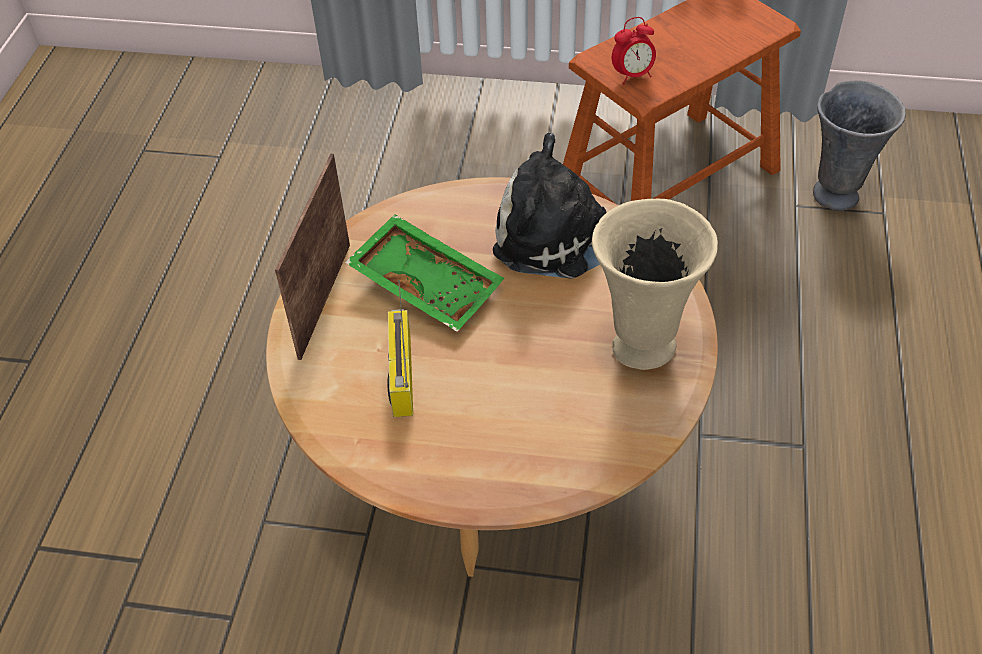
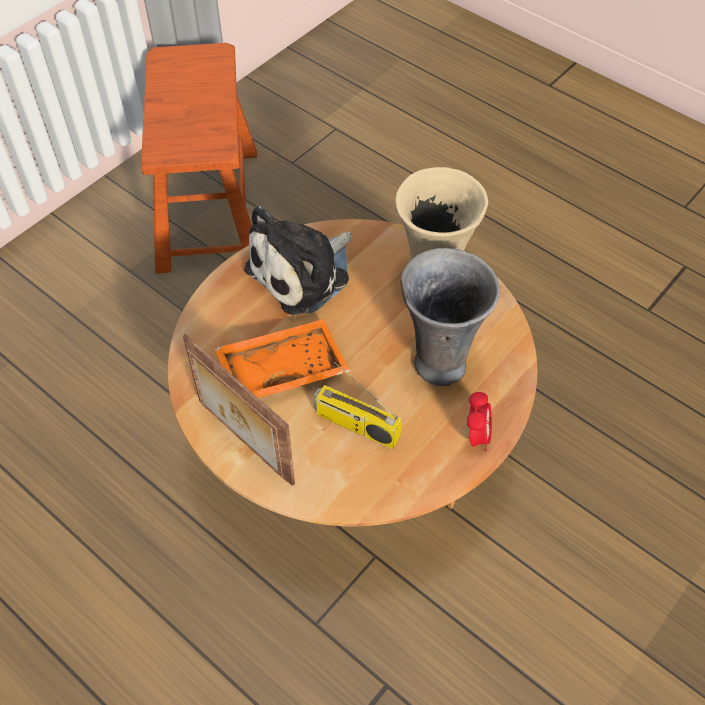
camera: 60 degrees left, 5 degrees up
green tray [345,214,505,332] -> orange tray [214,319,350,398]
alarm clock [612,17,656,84] -> alarm clock moved to [467,392,492,451]
grey vase [813,81,906,211] -> grey vase moved to [400,248,500,386]

